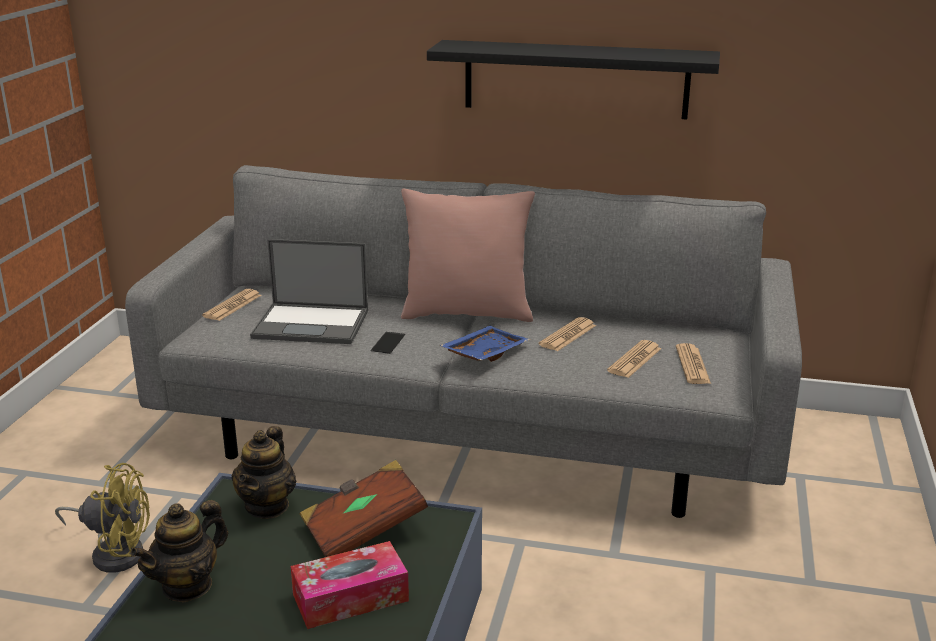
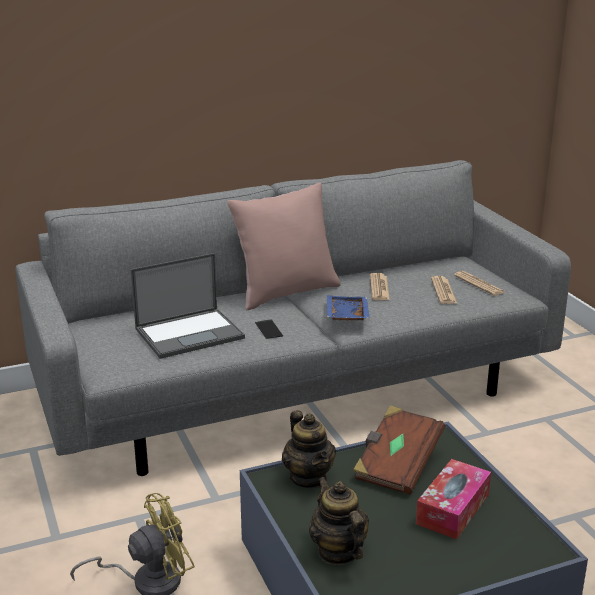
camera: 35 degrees left, 0 degrees up
teapot [131,500,228,603] -> teapot turned 150 degrees clockwise [309,477,369,565]
newspaper [202,289,262,321] -> none
black shelf [427,40,720,120] -> none

